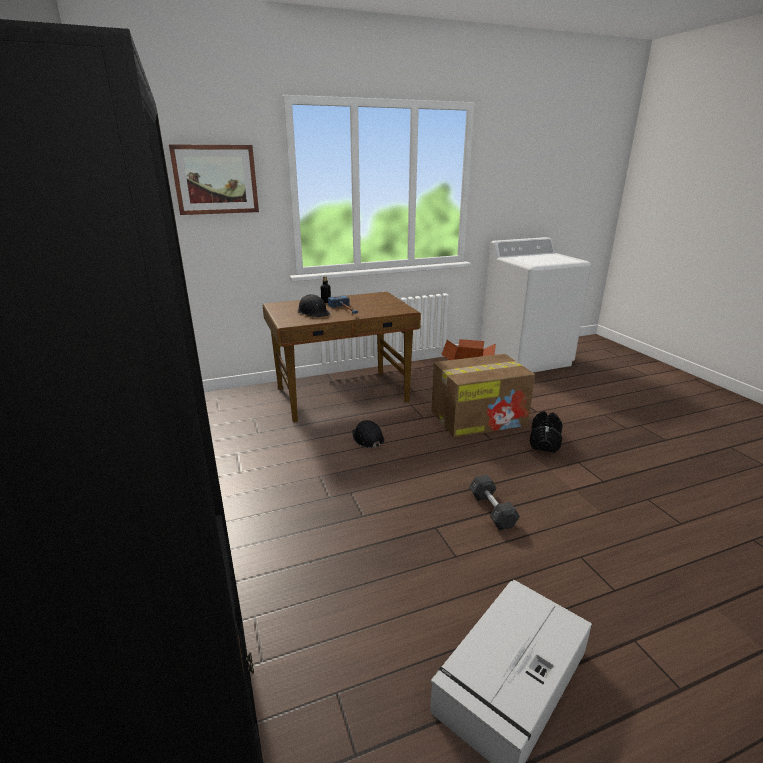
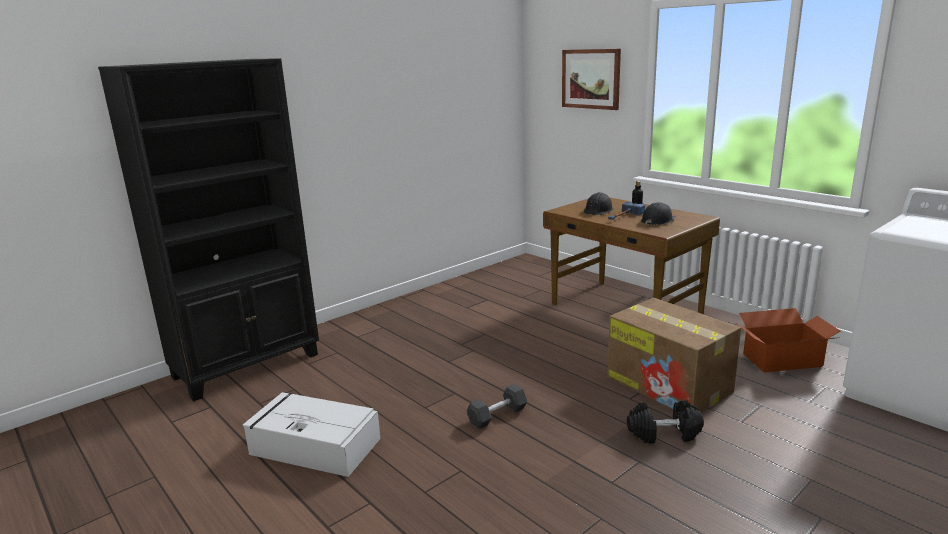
camera: 70 degrees right, 5 degrees down
black hard hat [352,420,384,449] -> black hard hat moved to [641,202,675,226]

